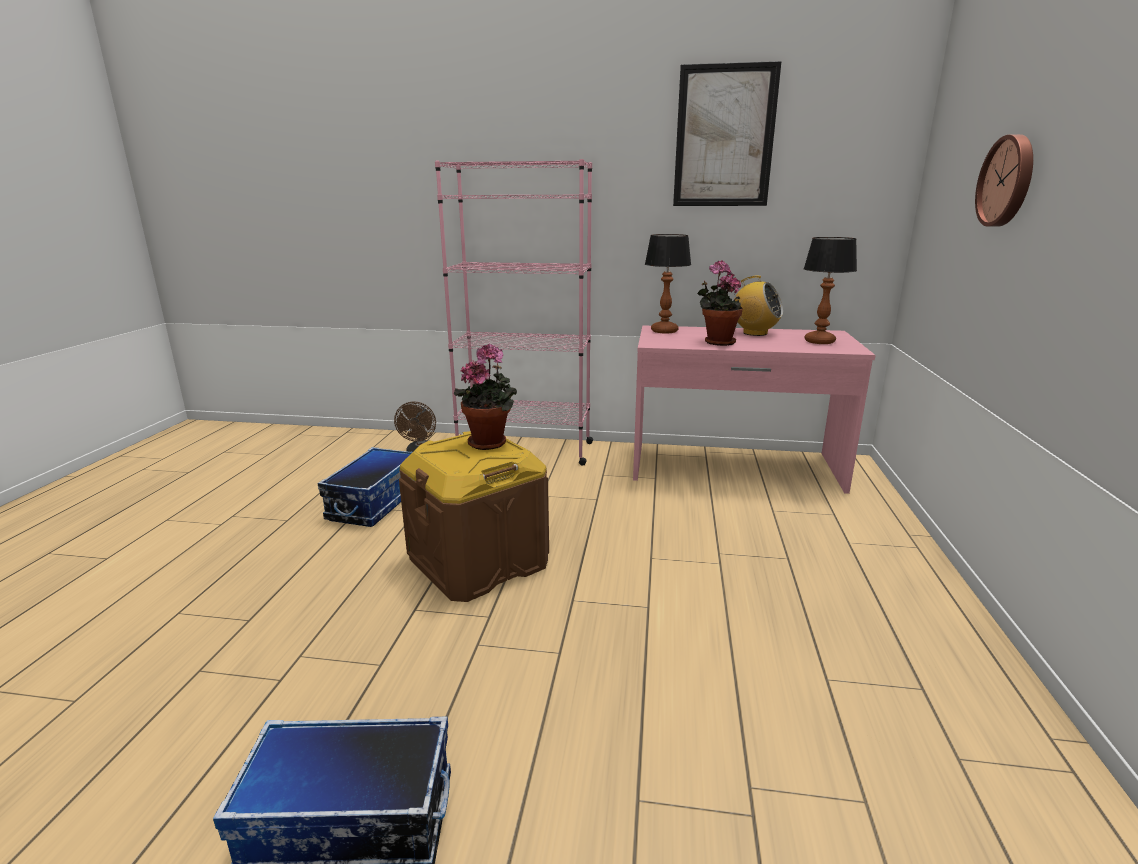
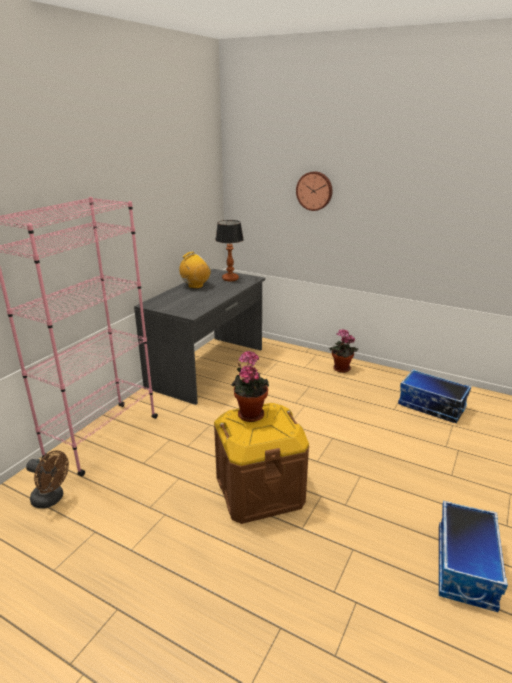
camera: 70 degrees left, 5 degrees up
storage box [318,447,412,527] -> storage box moved to [398,370,471,423]
pink desk [633,325,876,494] -> grey desk [134,269,265,405]
table lamp [645,234,691,333] -> none
picture [673,61,782,206] -> none
potted plant [697,260,743,346] -> potted plant moved to [329,329,358,373]

